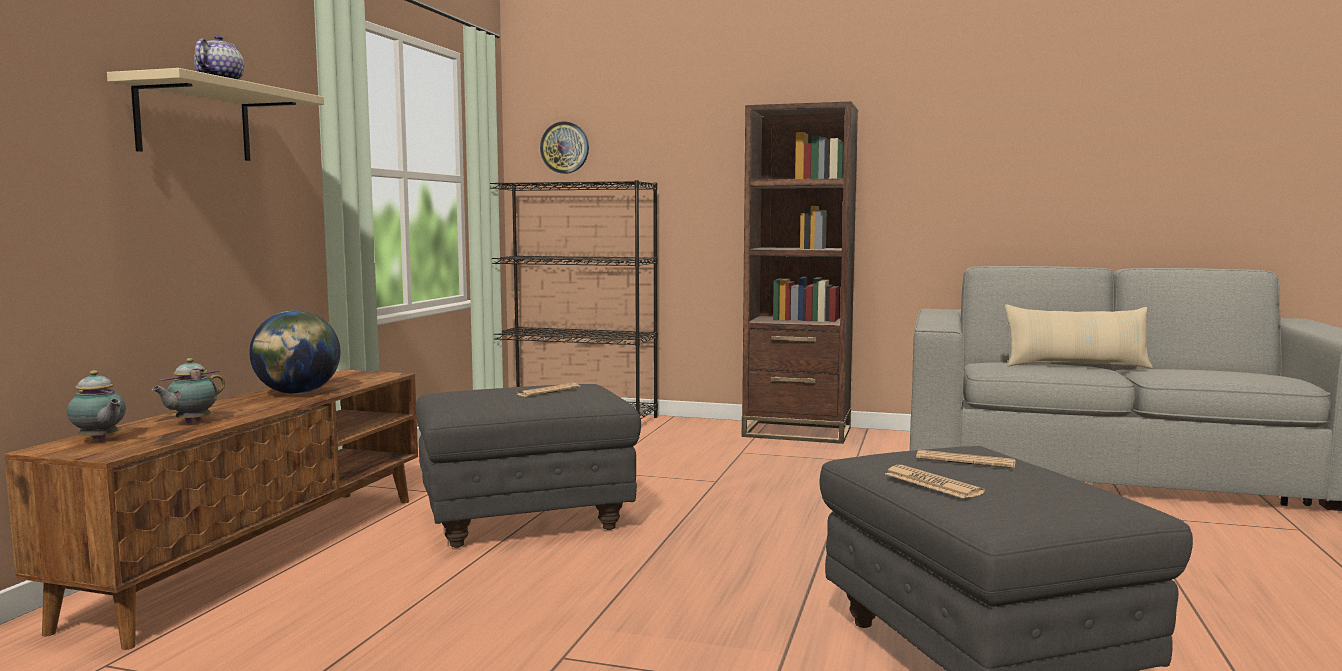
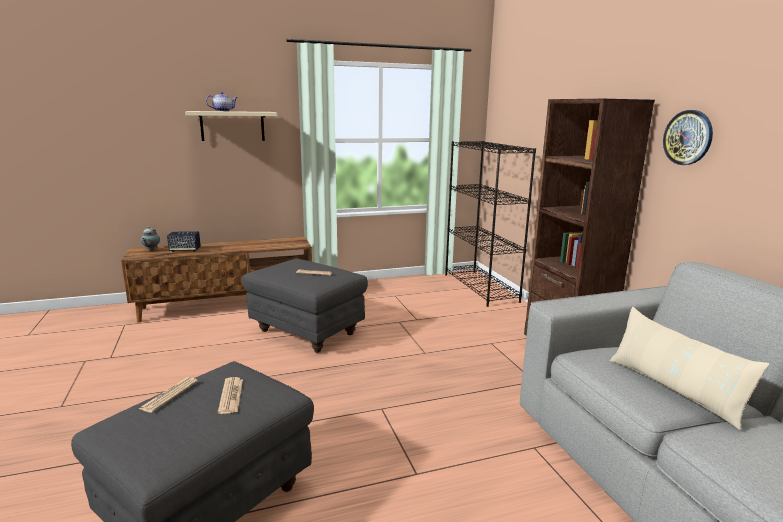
camera: 55 degrees right, 10 degrees up
teapot [152,358,225,423] -> speaker [167,231,201,252]
globe [249,310,340,394] -> none
wall clock [540,121,589,174] -> wall clock moved to [663,110,713,165]

